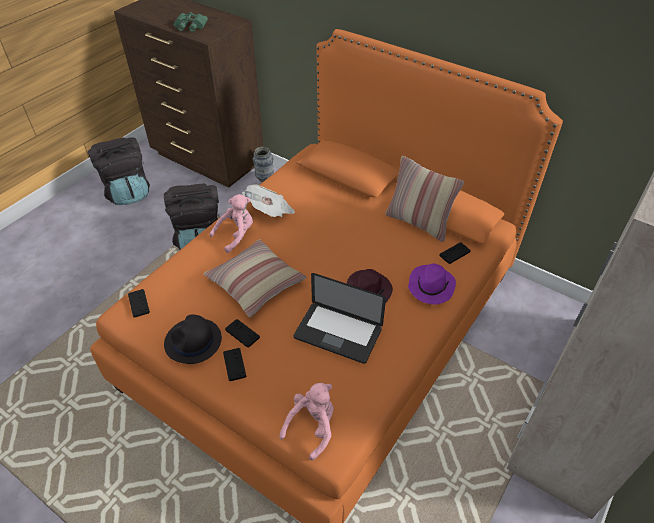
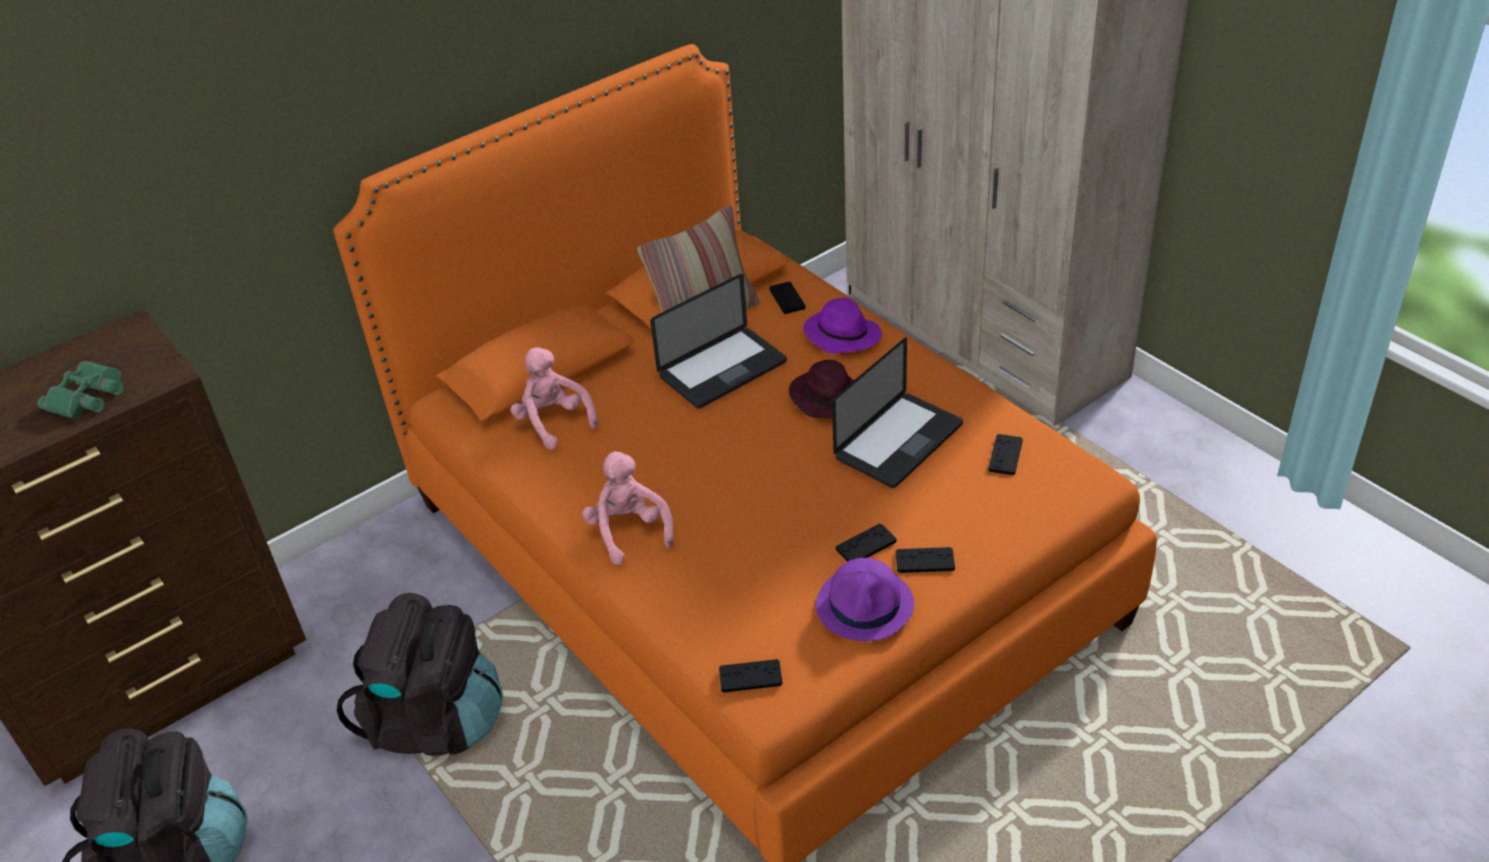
camera: 70 degrees left, 5 degrees down
black hat [164,314,222,364] -> purple hat [816,558,914,641]
pillow [204,239,306,317] -> none
newspaper [242,185,295,217] -> none
vase [253,147,274,182] -> none
pink plush toy [280,383,334,461] -> pink plush toy moved to [510,347,598,450]
none -> laptop [650,274,787,409]
none -> black game controller [988,434,1023,475]

